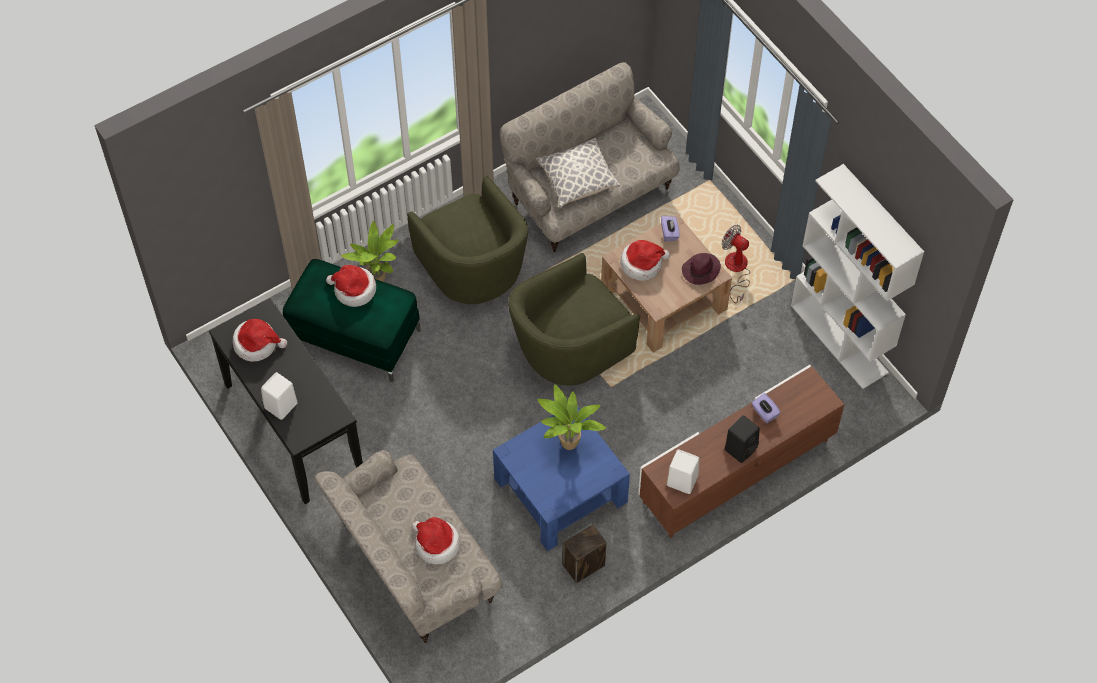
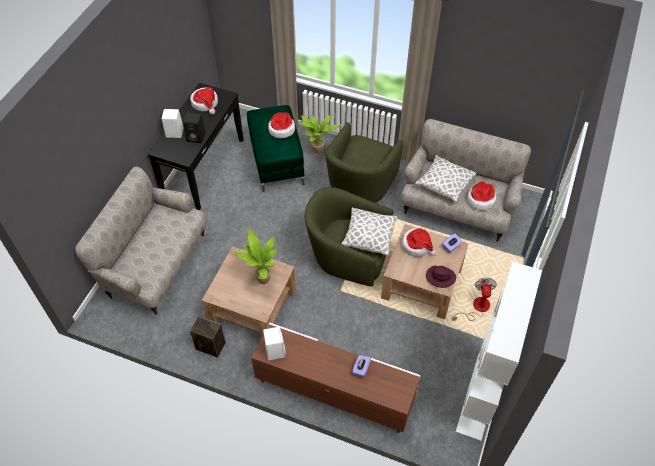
camera: 55 degrees right, 5 degrees down
hat [412,517,460,564] -> hat moved to [467,182,496,210]
blue coffee table [493,406,630,551] -> brown coffee table [202,246,296,337]
black speaker [725,415,760,463] -> black speaker moved to [183,113,205,143]
none -> pillow [341,207,397,256]

